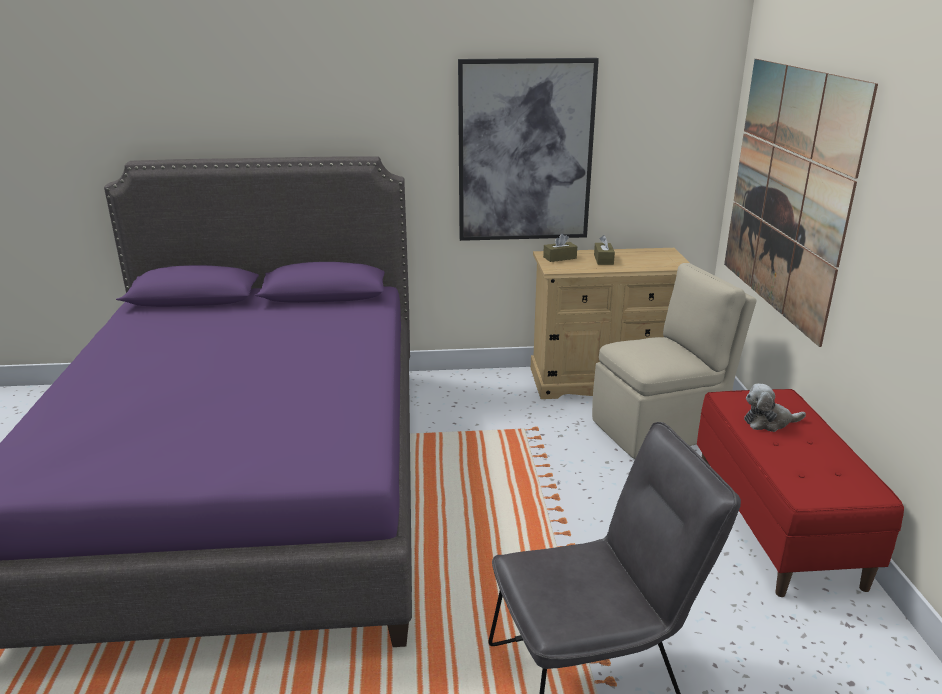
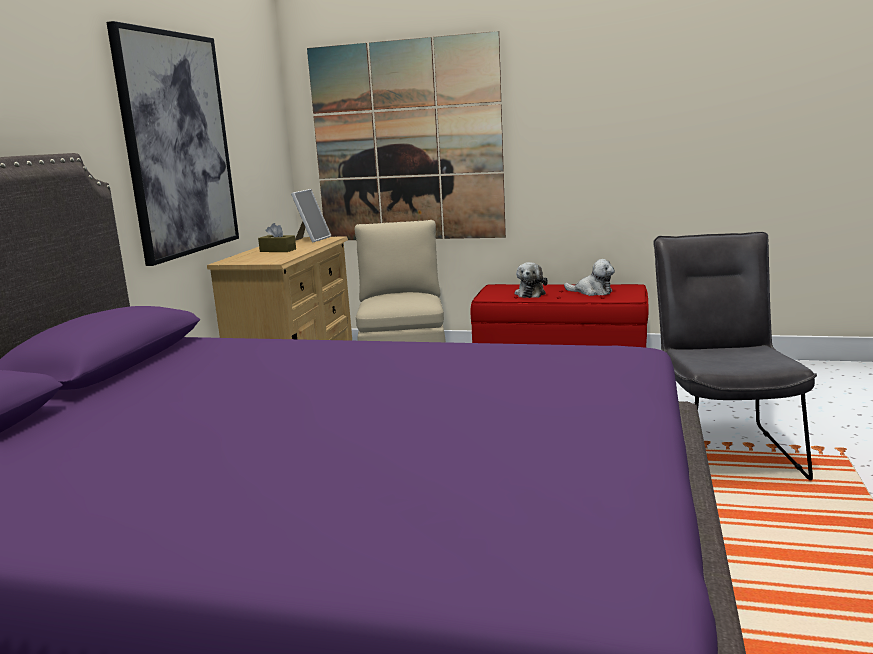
camera: 70 degrees left, 10 degrees down
brown tissue box [543,234,577,262] -> none
none -> picture frame [291,189,331,242]
none -> plush toy [564,259,615,296]

